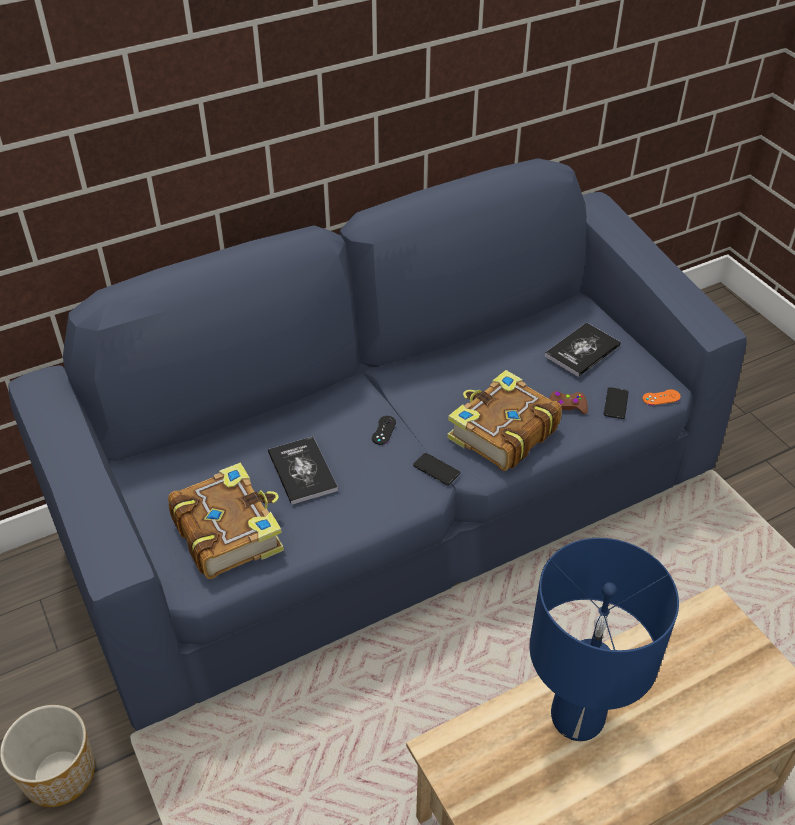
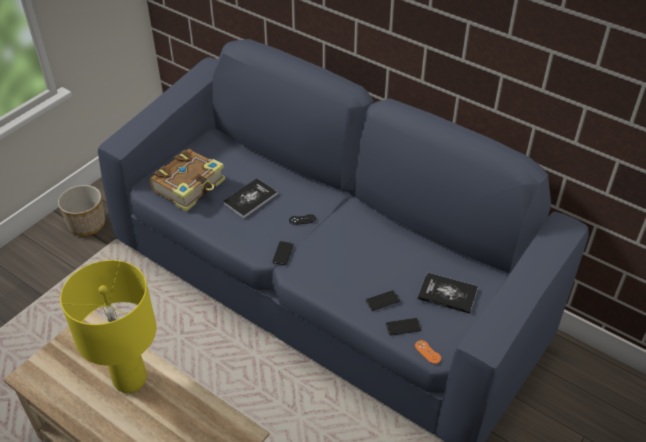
camera: 65 degrees right, 0 degrees up
book [447,370,562,471] -> none
blue table lamp [529,538,679,741] -> yellow table lamp [60,260,157,393]
brown game controller [549,391,588,414] -> phone [366,291,400,311]

